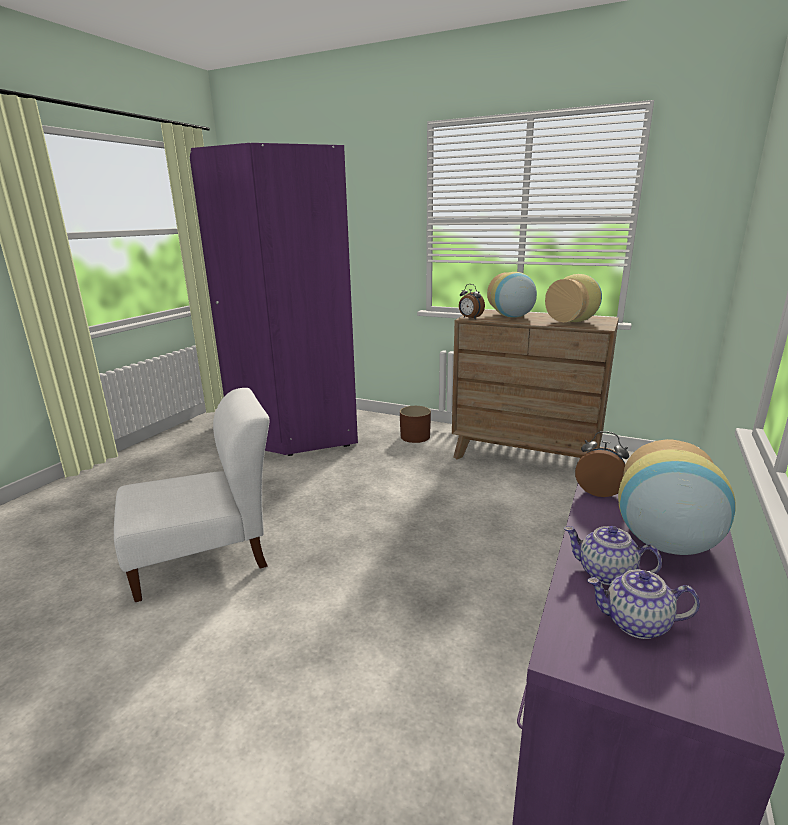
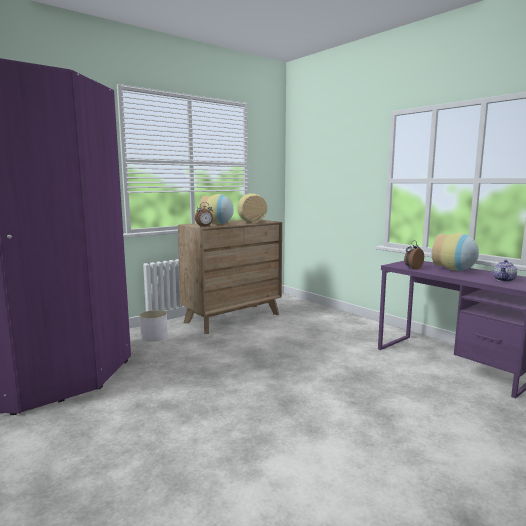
camera: 65 degrees left, 10 degrees down
white chair [114,388,270,602] -> none
brown planter [400,406,431,443] -> white planter [139,310,167,342]
teapot [564,526,662,585] -> none

